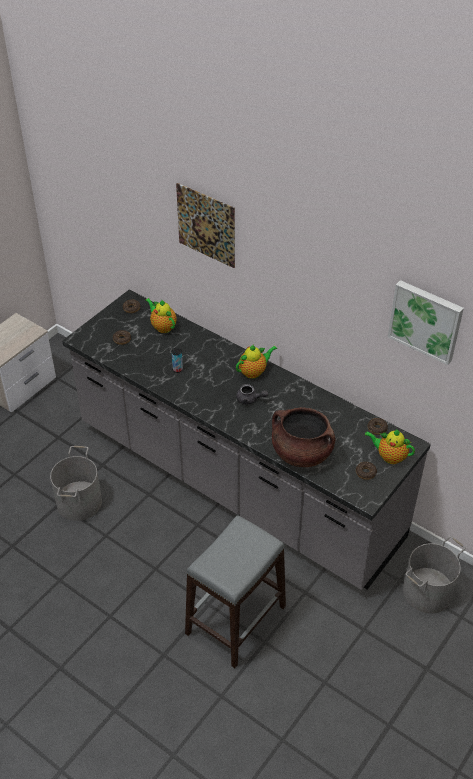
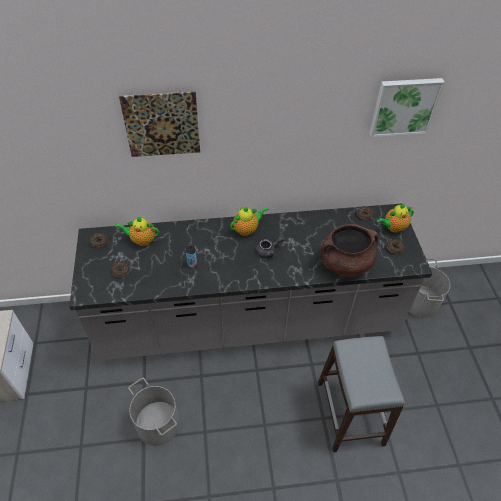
camera: 45 degrees left, 5 degrees up
teapot [236,344,277,379] -> teapot turned 45 degrees clockwise [230,206,268,236]

